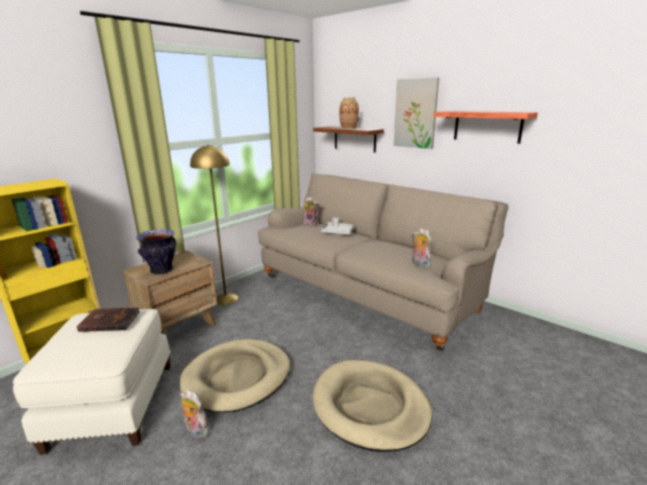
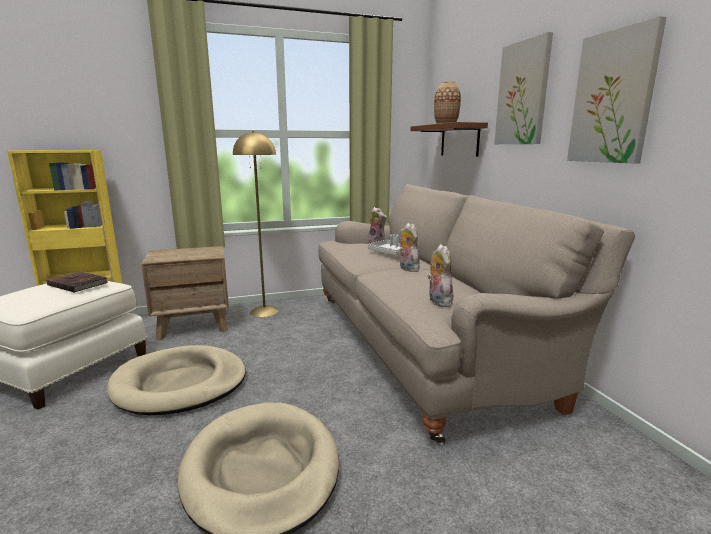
camera: 30 degrees right, 5 degrees down
vase [136,229,176,275] -> none
plush toy [180,390,210,438] -> plush toy moved to [400,223,422,272]
shelf [433,111,538,144] -> picture [567,16,666,164]

